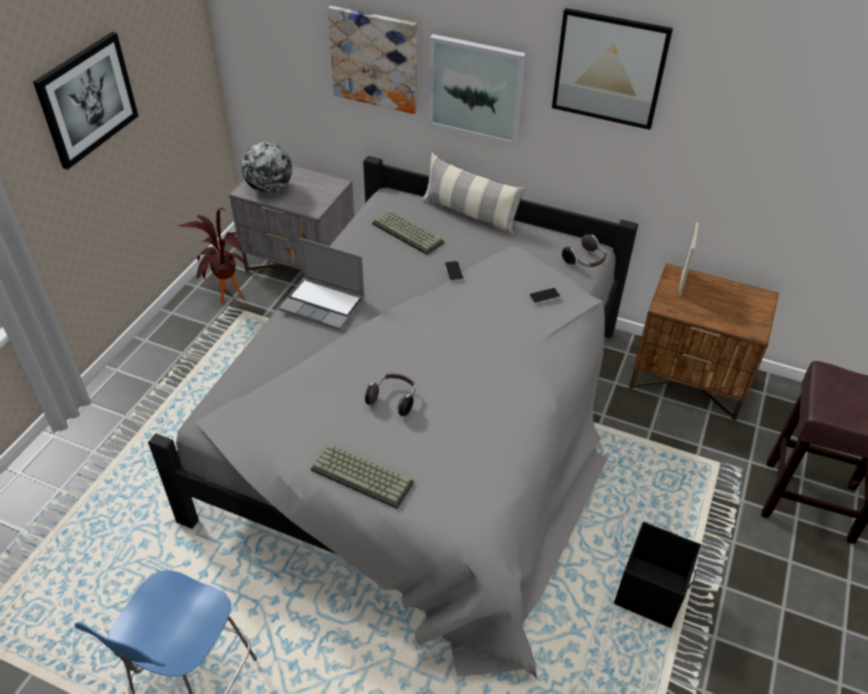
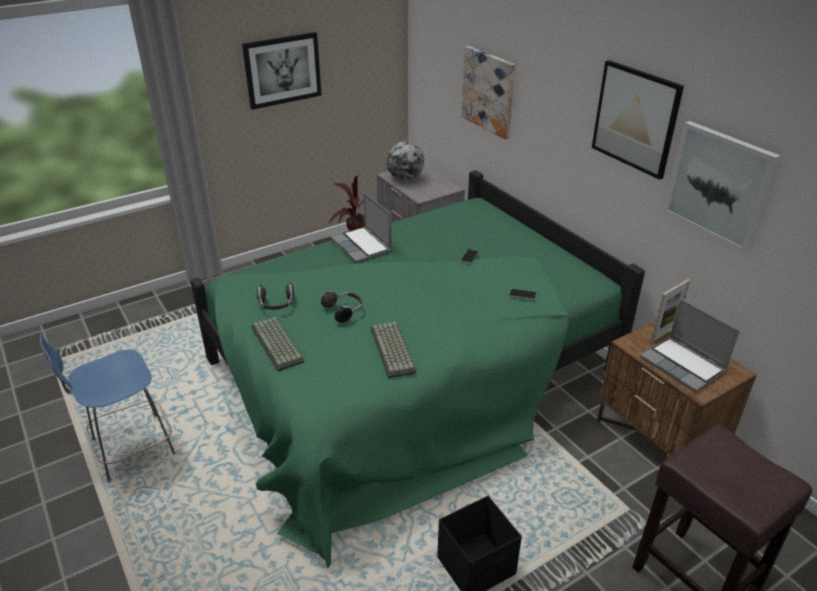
camera: 35 degrees right, 10 degrees down
grey bed [148,156,638,679] -> green bed [190,170,645,569]
keyboard [372,210,444,255] -> keyboard moved to [371,322,416,378]
pillow [422,153,525,235] -> none
picture [429,34,526,146] -> picture moved to [664,121,780,253]
headphones [562,234,607,267] -> headphones moved to [257,283,295,310]
none -> laptop [640,299,740,392]

